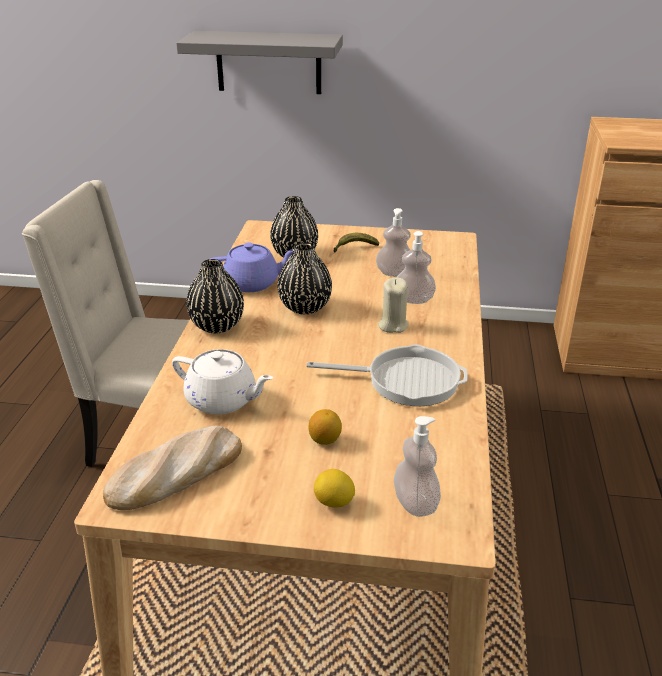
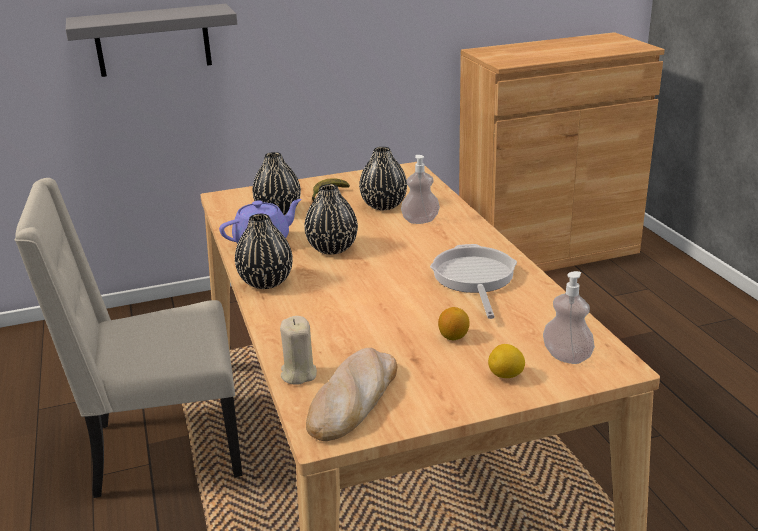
camera: 25 degrees left, 5 degrees down
white teapot [172,349,273,414] -> none
frying pan [307,344,468,406] -> frying pan turned 75 degrees counterclockwise [430,244,517,319]
soap dispenser [376,208,411,277] -> black vase [359,147,407,210]
beige candle [378,278,408,333] -> beige candle moved to [280,316,317,385]

